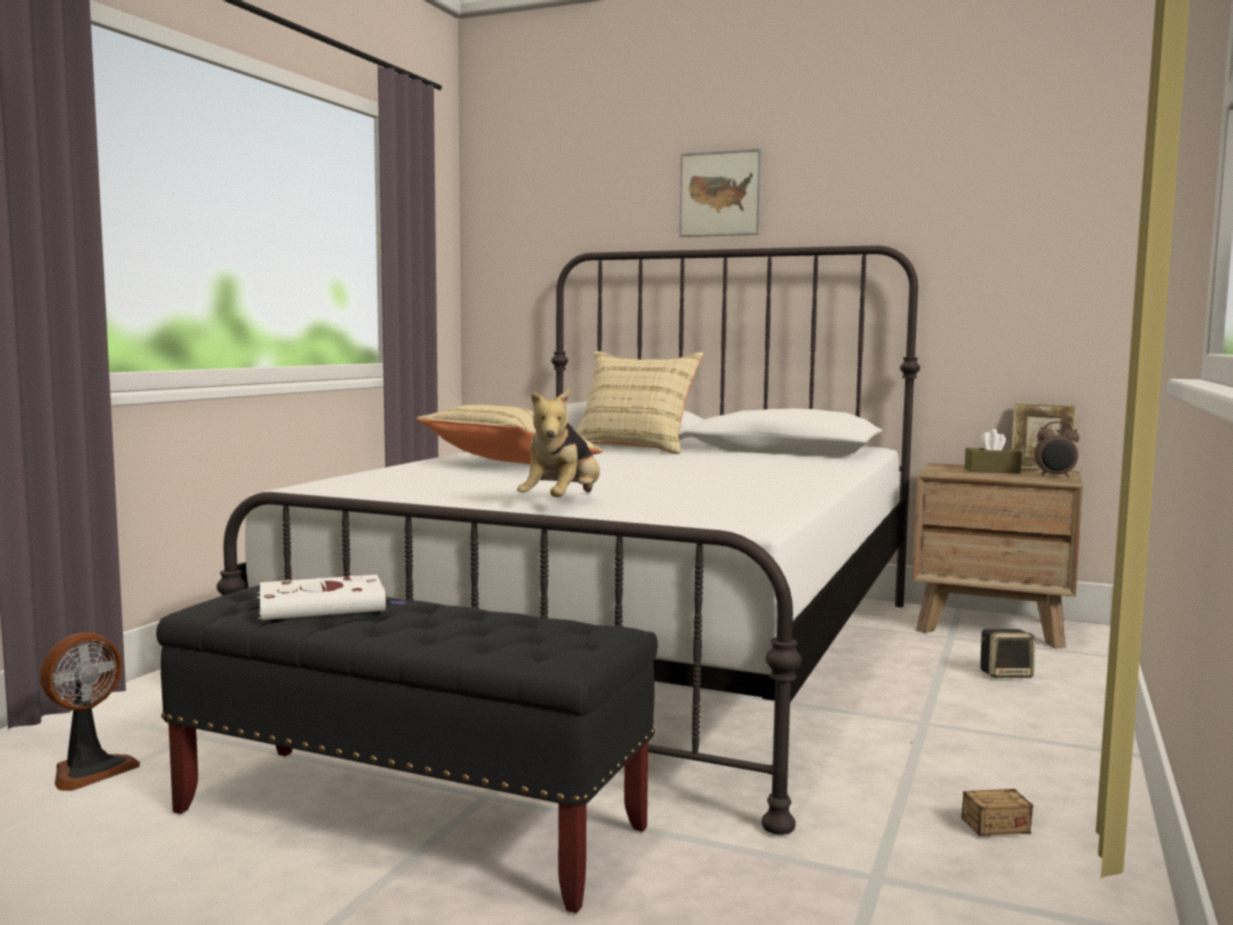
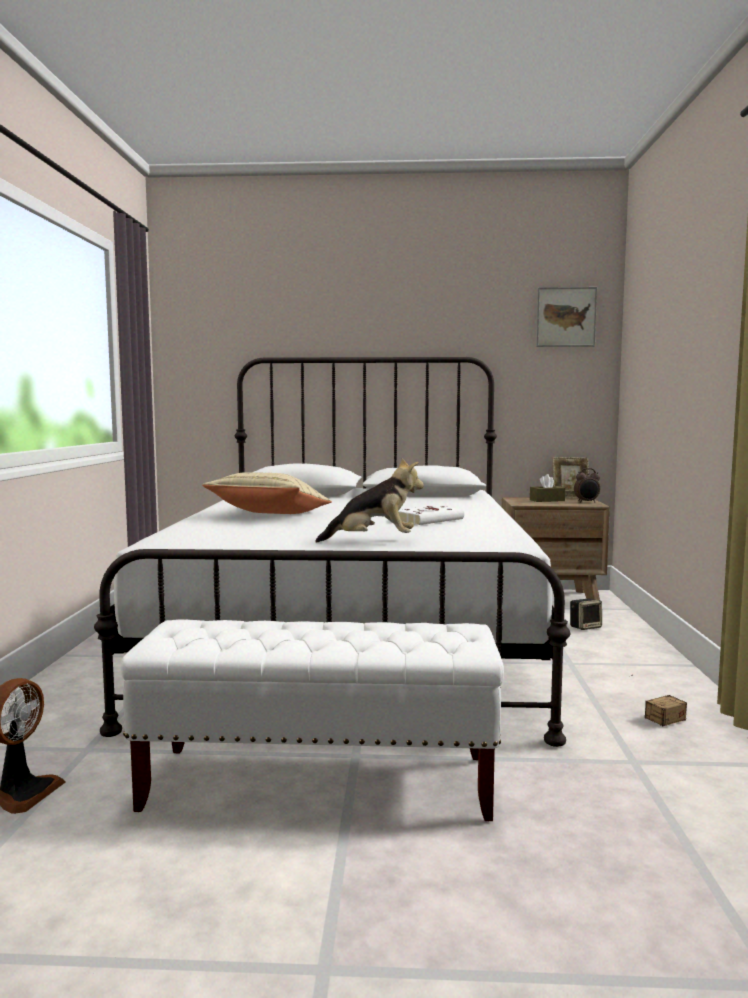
camera: 20 degrees left, 0 degrees up
black bench [156,585,658,913] -> white bench [120,619,504,821]
white book [257,575,406,620] -> white book moved to [398,505,464,525]
plush toy [517,389,600,497] -> plush toy turned 90 degrees counterclockwise [315,458,424,543]
beige pillow [576,351,704,454] -> none
picture [679,148,762,237] -> picture moved to [536,287,597,347]

